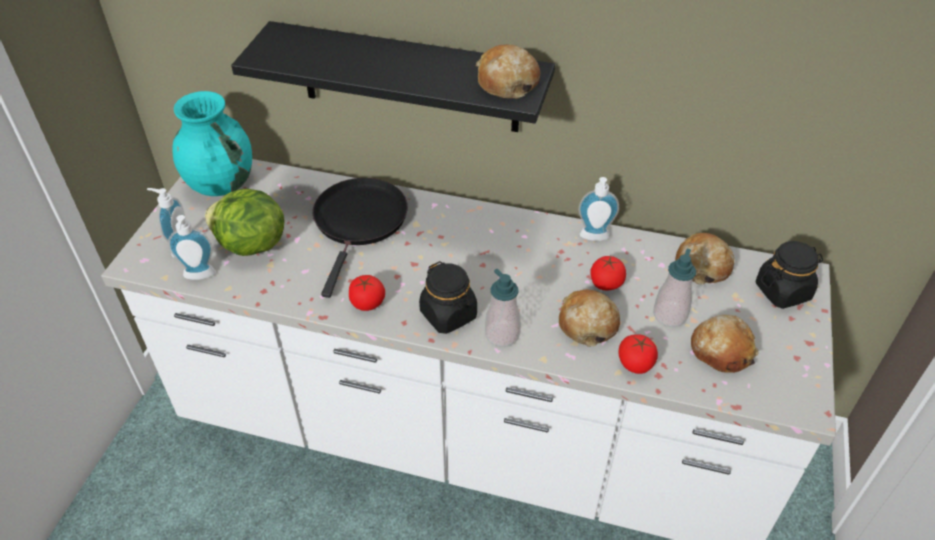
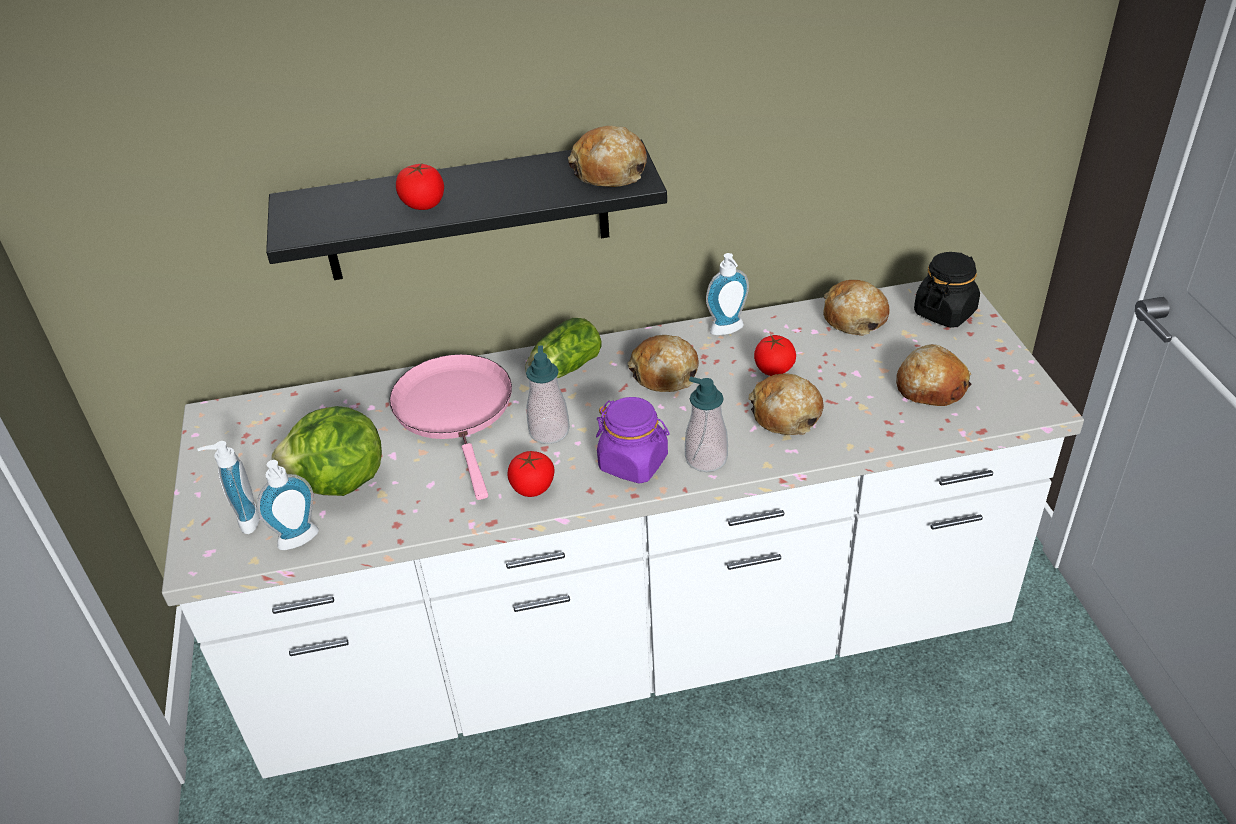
camera: 25 degrees left, 5 degrees down
turquoise vase [172,91,252,196] -> none
black frying pan [313,178,408,298] -> pink frying pan [389,354,512,500]
black jar [419,261,477,334] -> purple jar [596,397,670,484]
tomato [618,334,658,374] -> tomato moved to [396,162,444,210]
soap dispenser [653,249,696,327] -> soap dispenser moved to [526,346,570,444]
none -> lettuce [525,318,601,378]
none -> bread [628,335,699,392]

